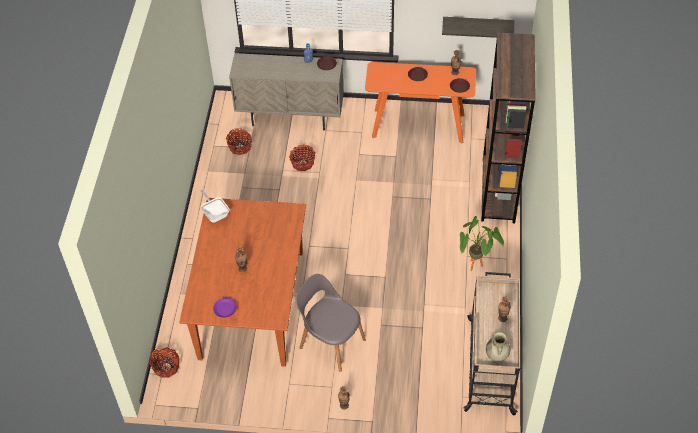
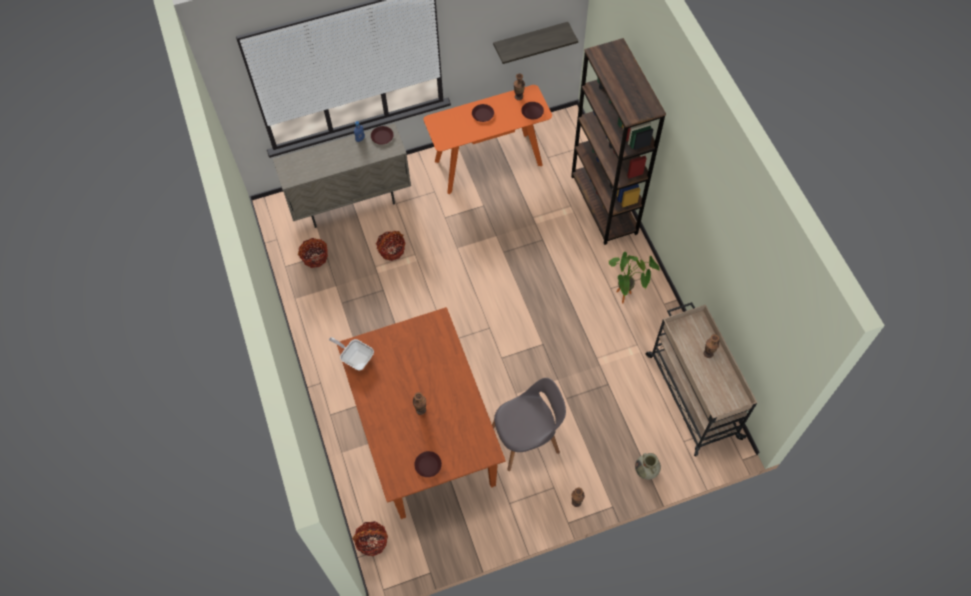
camera: 25 degrees left, 10 degrees up
purple plate [213,298,237,318] -> brown plate [414,451,442,477]
grey chair [296,274,366,372] -> grey chair turned 150 degrees clockwise [492,378,566,471]
beige vase [486,332,510,362] -> beige vase moved to [635,453,661,480]

